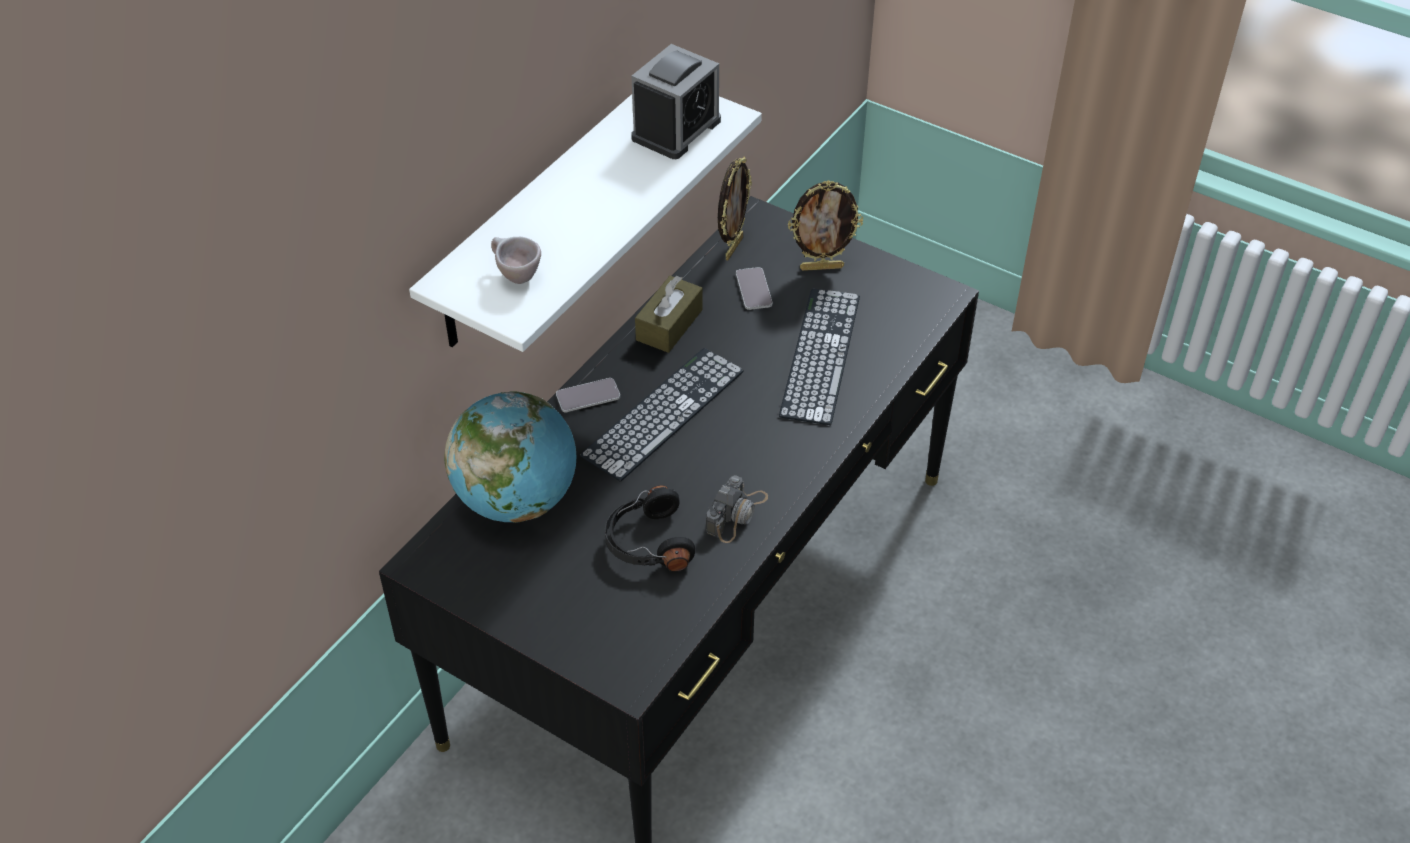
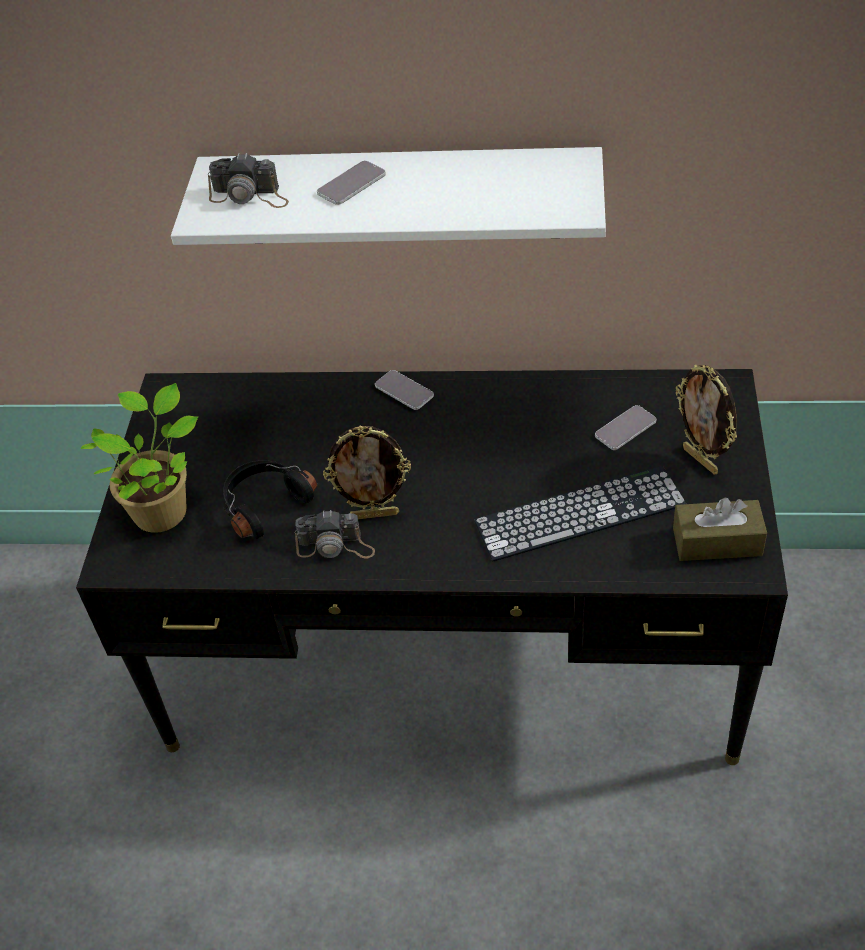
camera: 65 degrees right, 0 degrees up
globe [445,391,576,523] -> none
beige cup [491,237,541,284] -> camera [208,153,289,208]
keyboard [580,348,744,482] -> none
alarm clock [631,44,721,159] -> none
brown tissue box [635,276,703,353] -> brown tissue box moved to [673,498,767,561]
picture frame [718,156,752,260] -> picture frame moved to [323,426,411,519]
none -> potted plant [81,383,198,533]
none -> phone [317,161,386,205]

